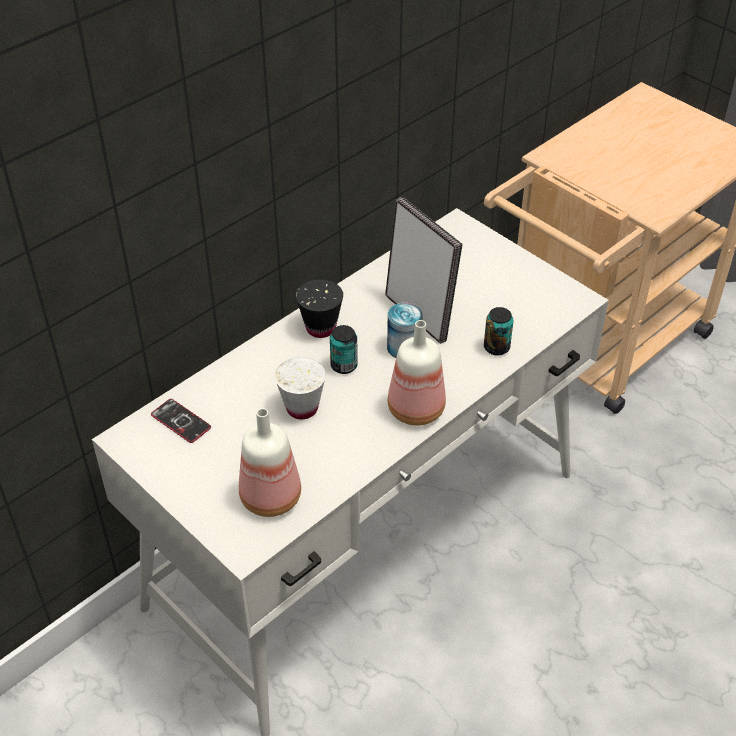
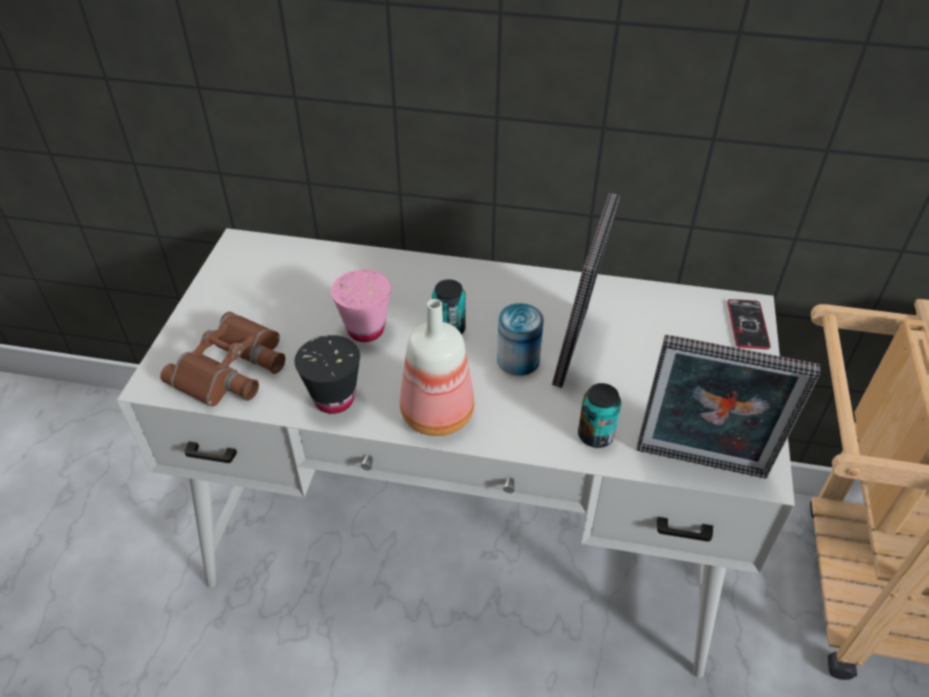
camera: 55 degrees right, 0 degrees up
phone [151,399,211,443] -> phone moved to [727,299,771,349]
bottle [239,408,301,517] -> brown binoculars [160,312,285,407]
white cup [275,357,326,419] -> pink cup [331,269,391,342]
black cup [296,279,343,338] -> black cup moved to [294,335,360,414]
none -> picture frame [637,335,820,479]

